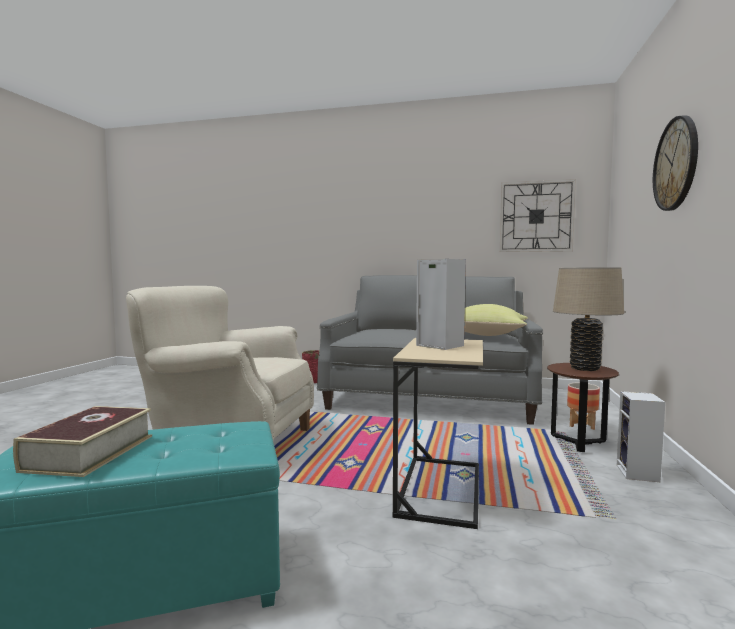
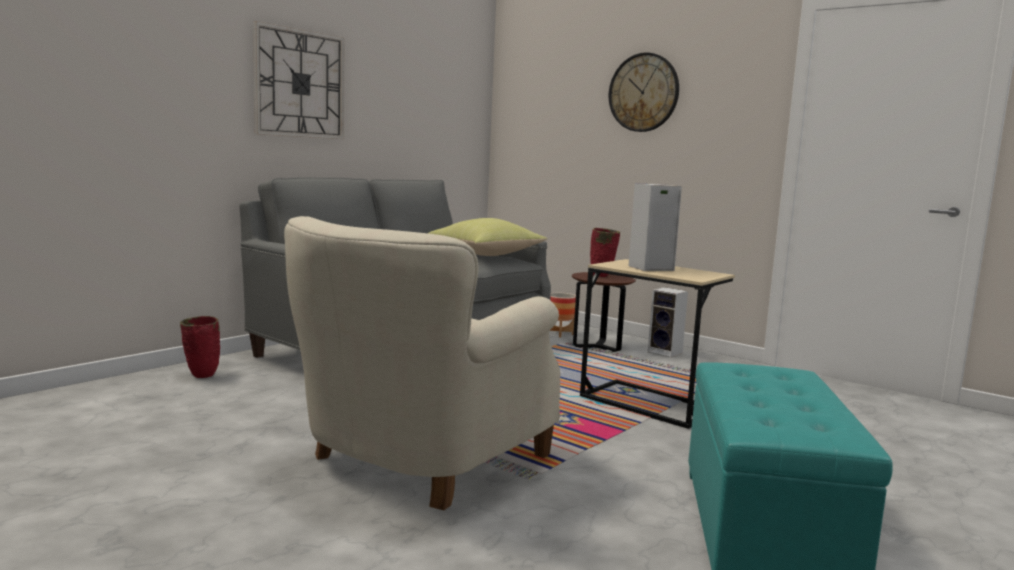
camera: 65 degrees left, 5 degrees up
book [13,406,152,477] -> none
wall clock [499,179,576,252] -> wall clock moved to [253,21,345,139]
beige table lamp [553,267,624,371] -> red vase [590,228,620,277]

